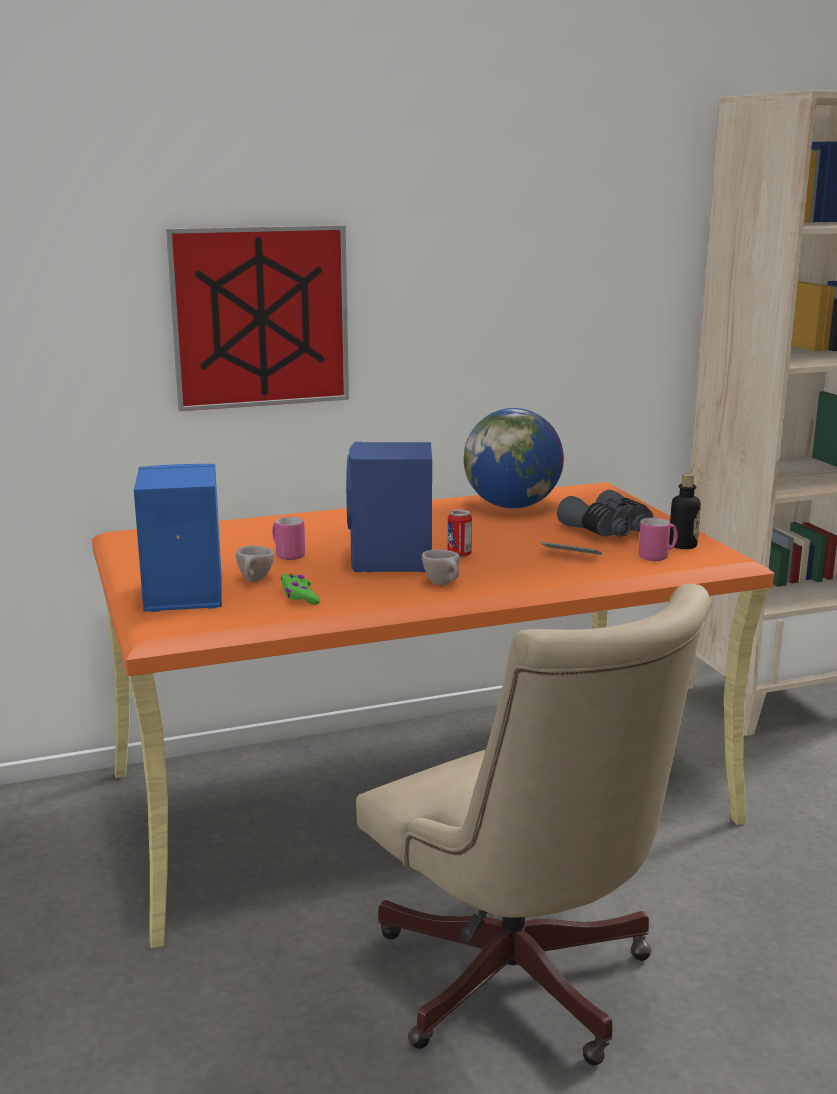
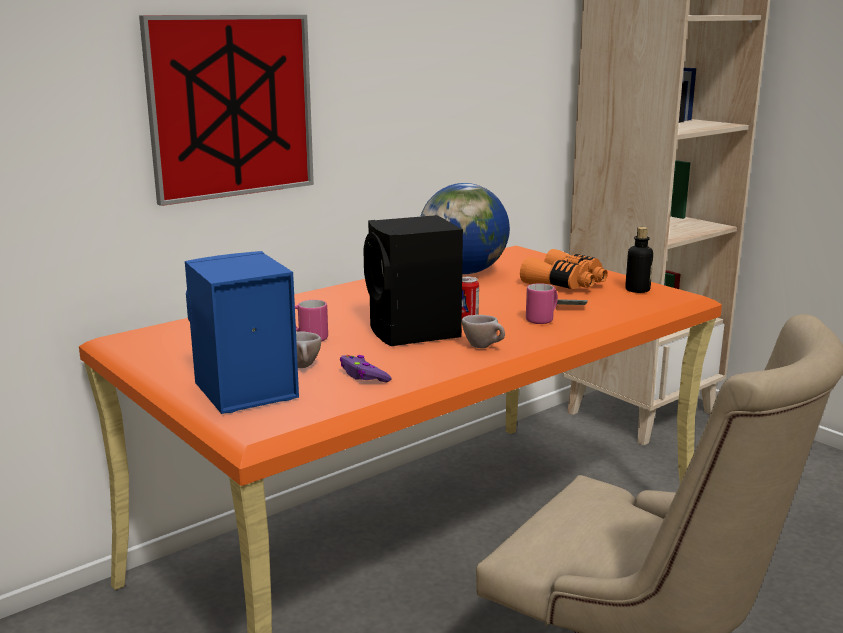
camera: 20 degrees left, 0 degrees up
green game controller [281,574,320,605] -> purple game controller [340,355,392,382]
blue speaker [346,442,432,572] -> black speaker [364,215,463,346]
grey binoculars [557,490,653,537] -> orange binoculars [520,249,608,289]
pink mug [638,518,678,561] -> pink mug moved to [526,283,558,324]

